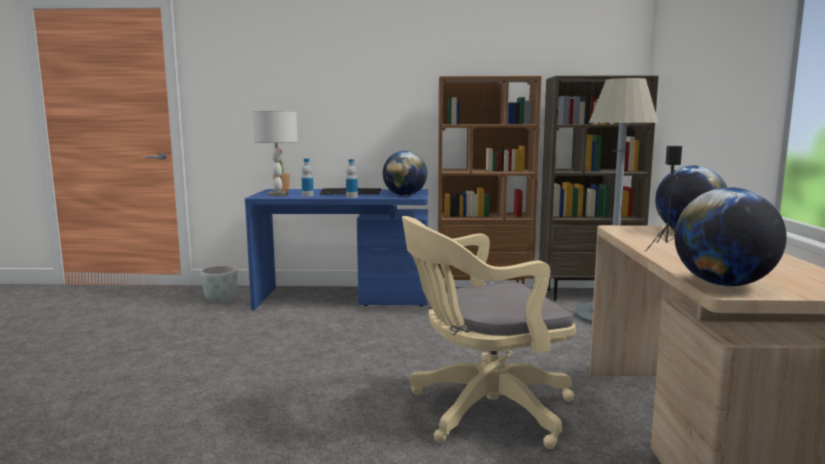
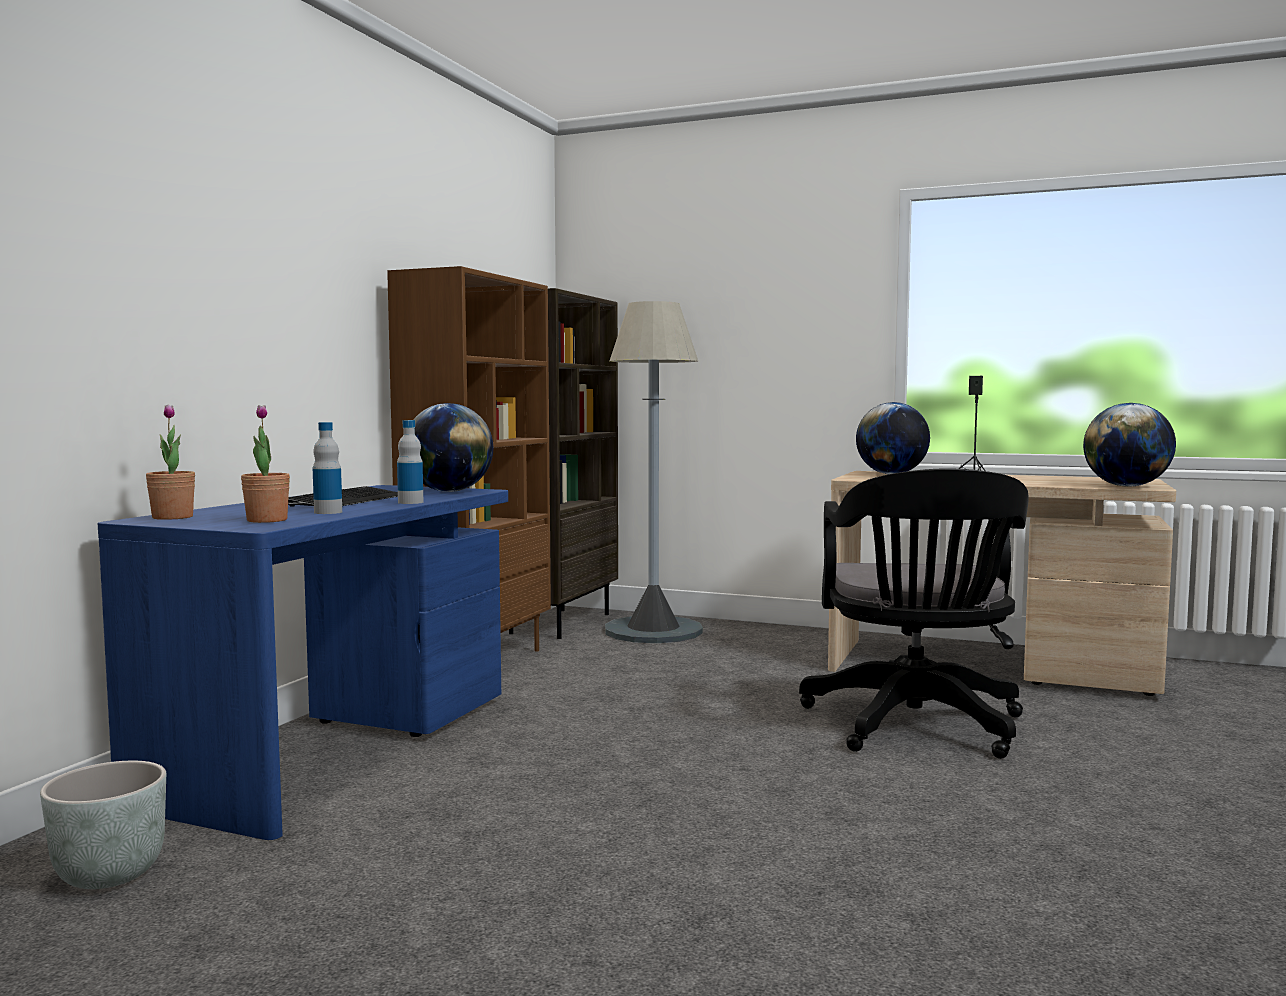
camera: 70 degrees left, 5 degrees down
grey table lamp [253,111,298,197] -> potted plant [241,405,290,523]
beige office chair [402,216,576,449] -> black office chair [799,468,1029,759]

